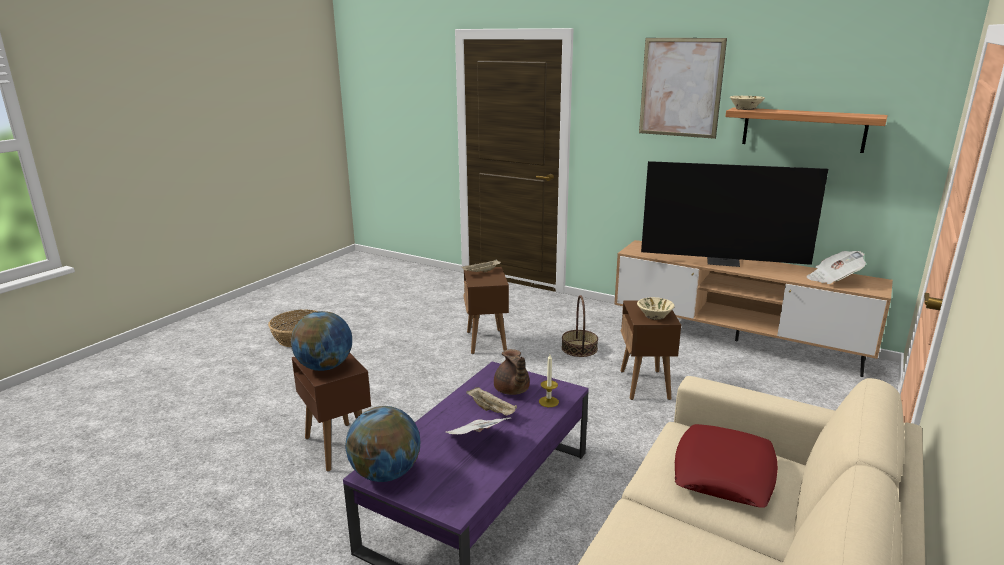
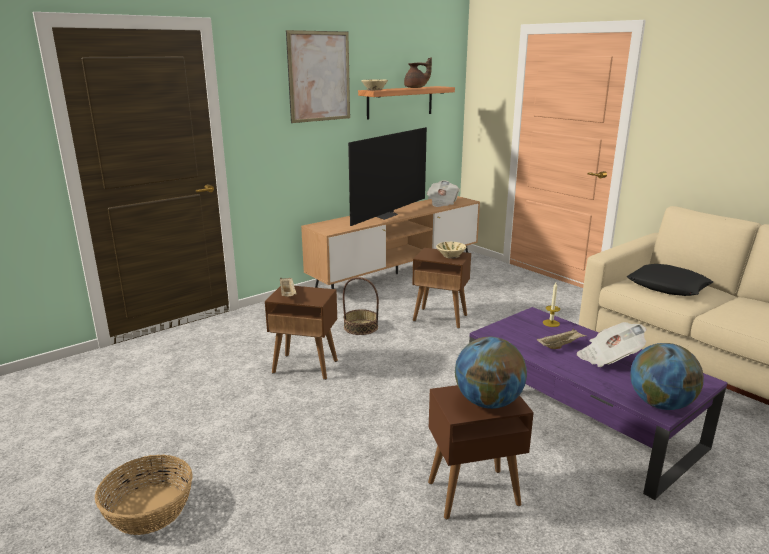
camera: 70 degrees left, 0 degrees up
brown teapot [494,349,530,395] -> brown teapot moved to [404,57,432,88]
red pillow [675,424,778,508] -> black pillow [627,264,713,296]

